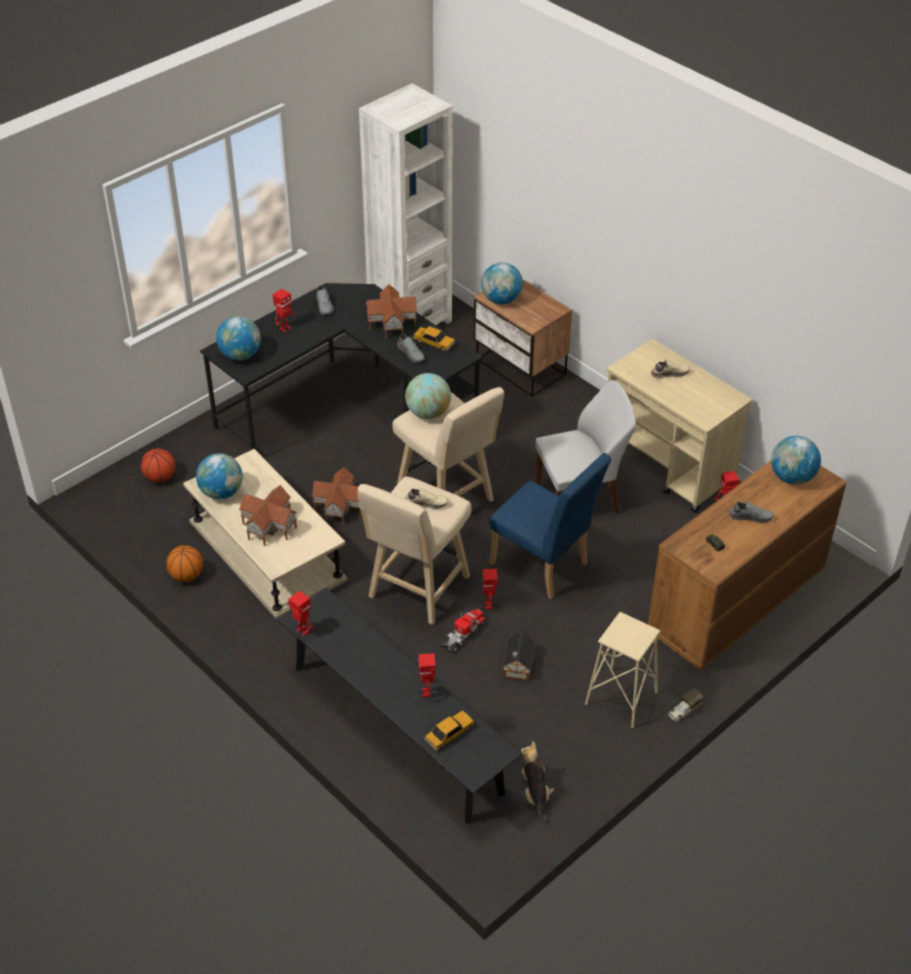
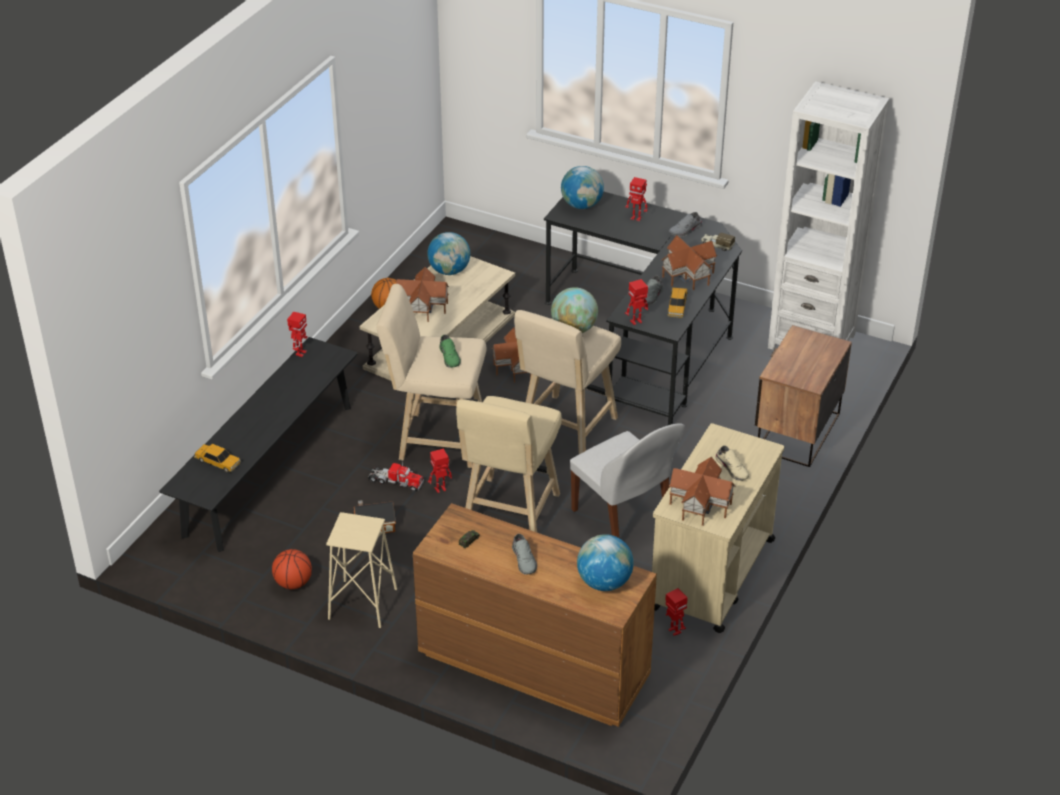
camera: 70 degrees right, 5 degrees down
basketball [141,448,176,483] -> basketball moved to [272,549,312,589]
beige shoe [405,488,448,509] -> green shoe [439,335,461,368]
toy robot [418,653,436,698] -> toy robot moved to [625,279,648,325]
globe [481,263,523,304] -> none
blue chair [490,453,611,599] -> beige stool [456,396,562,532]
plush toy [521,741,554,824] -> none
toy truck [668,689,704,722] -> toy truck moved to [701,233,735,251]
none -> toy house [669,457,735,526]

